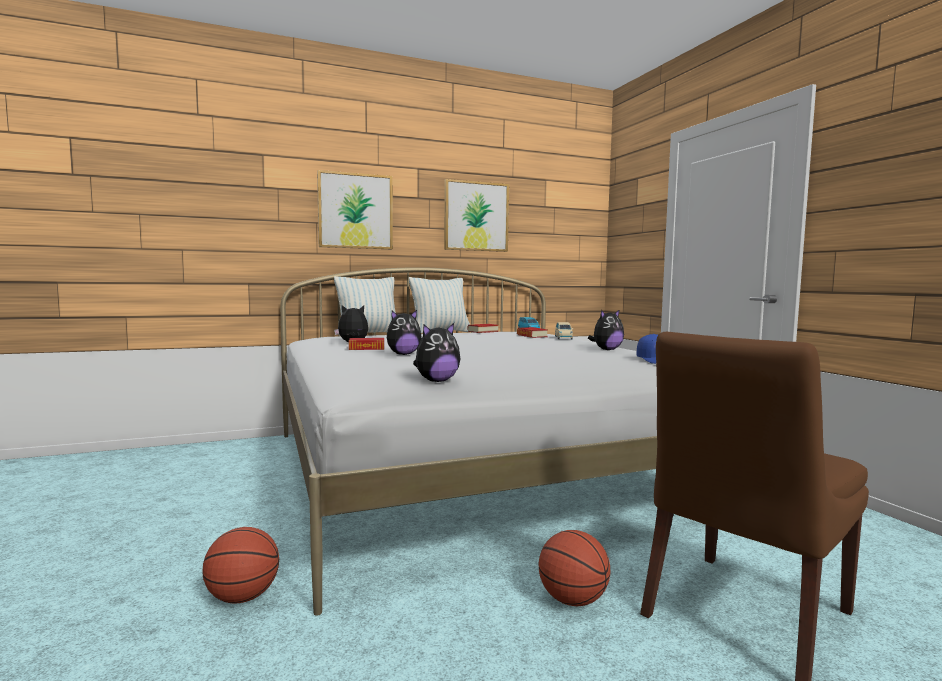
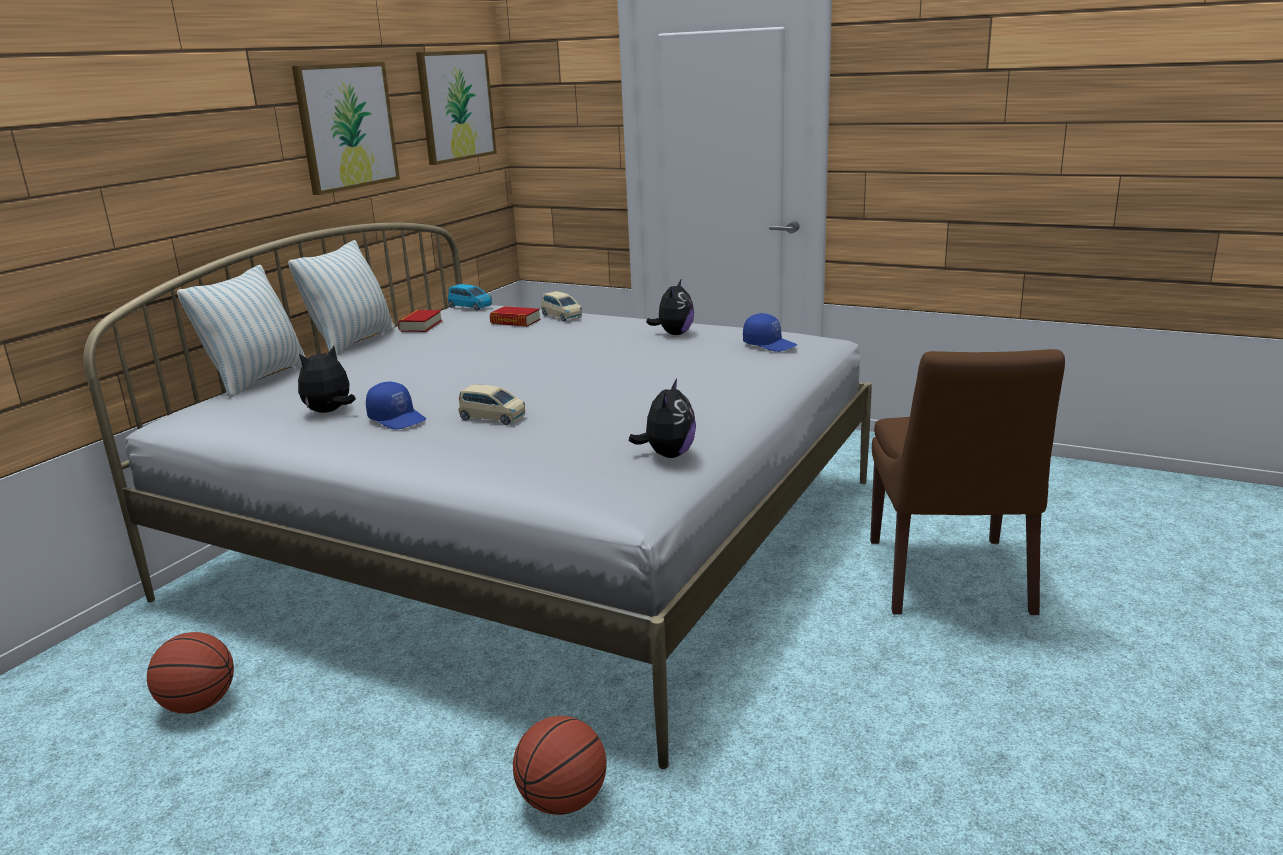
camera: 40 degrees left, 15 degrees up
picture [317,170,393,249] -> picture moved to [416,50,497,165]
book [349,338,384,350] -> blue cap [366,382,426,430]
plush toy [387,310,422,355] -> beige toy car [458,384,525,425]
basketball [539,530,610,606] -> basketball moved to [147,632,234,714]

